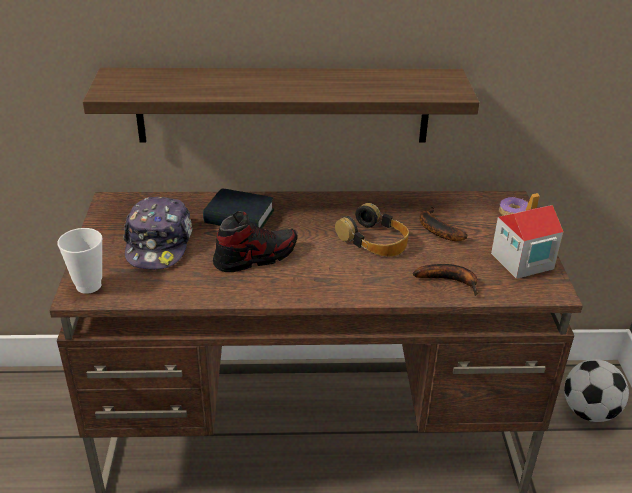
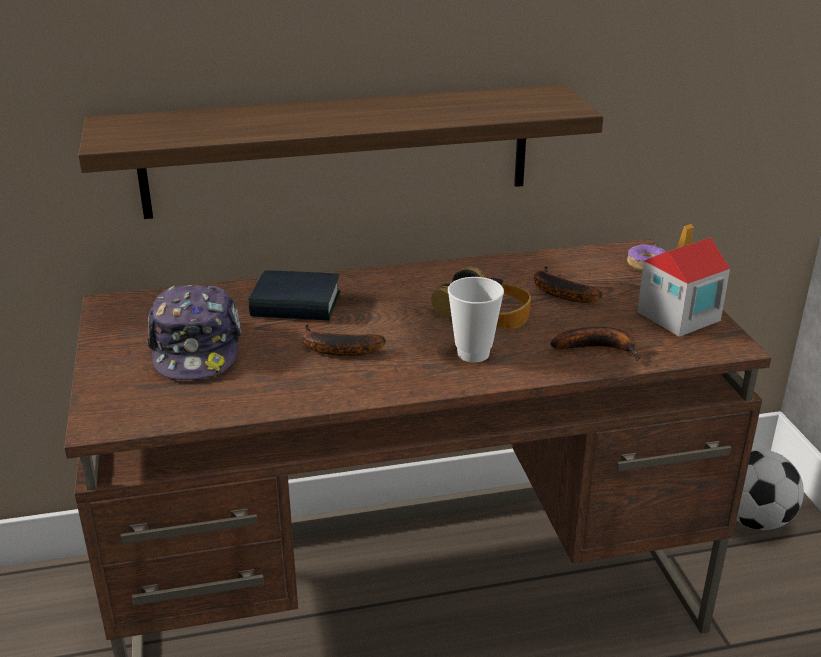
camera: 10 degrees left, 5 degrees down
cup [58,228,102,294] -> cup moved to [448,277,504,363]
shoe [213,211,297,272] -> banana [302,324,386,356]

